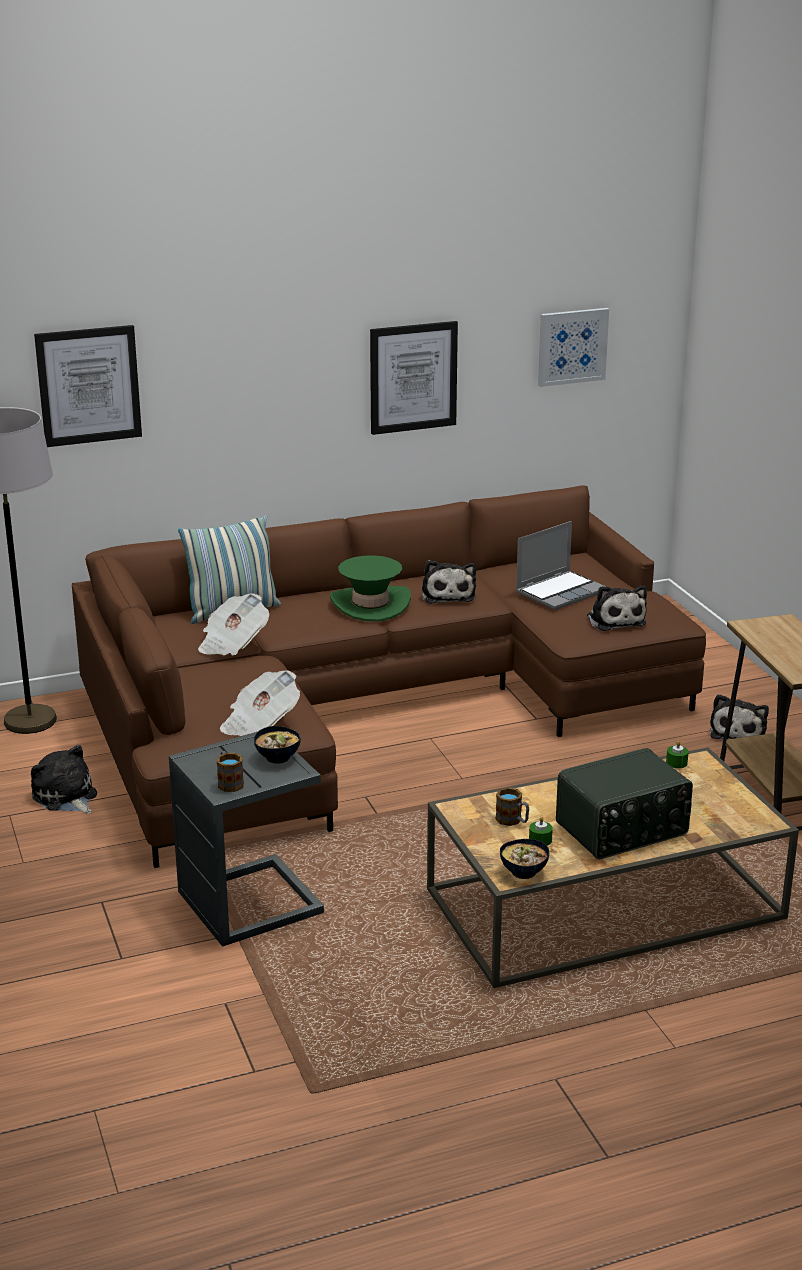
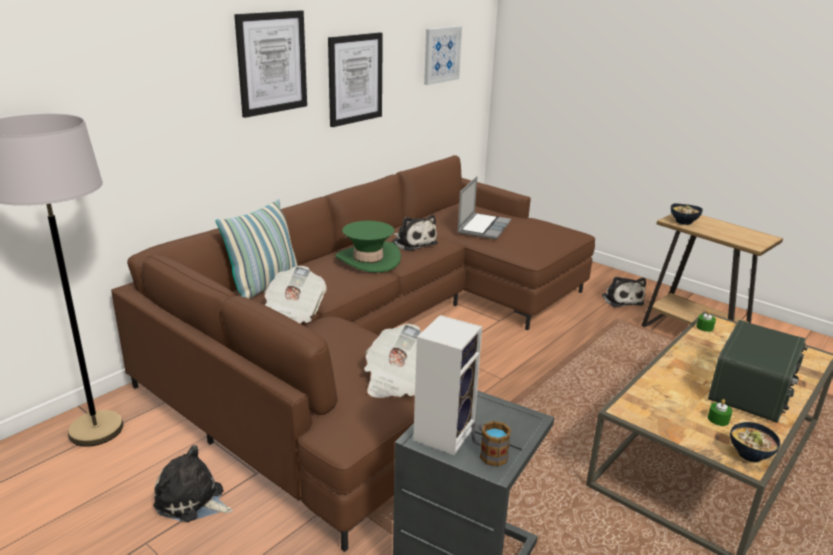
camera: 30 degrees left, 0 degrees up
picture [34,325,142,447] -> picture moved to [234,10,307,118]
bowl [254,726,301,764] -> bowl moved to [671,203,703,225]
mug [495,787,529,826] -> none
plush toy [587,585,647,631] -> none
none -> speaker [413,315,482,455]

